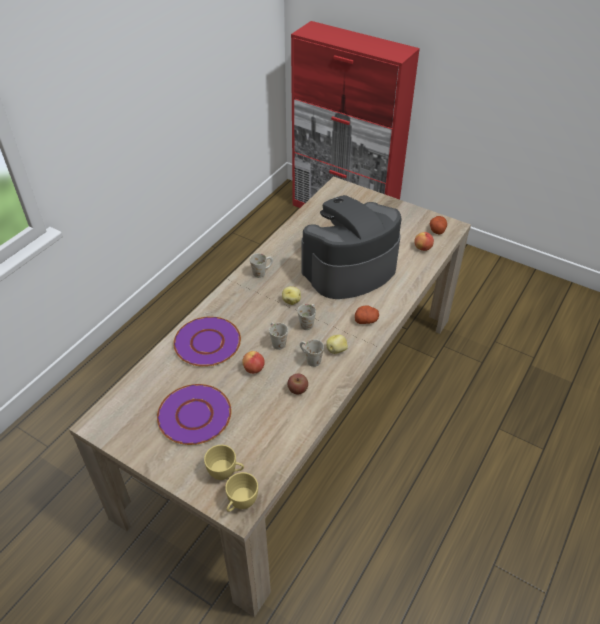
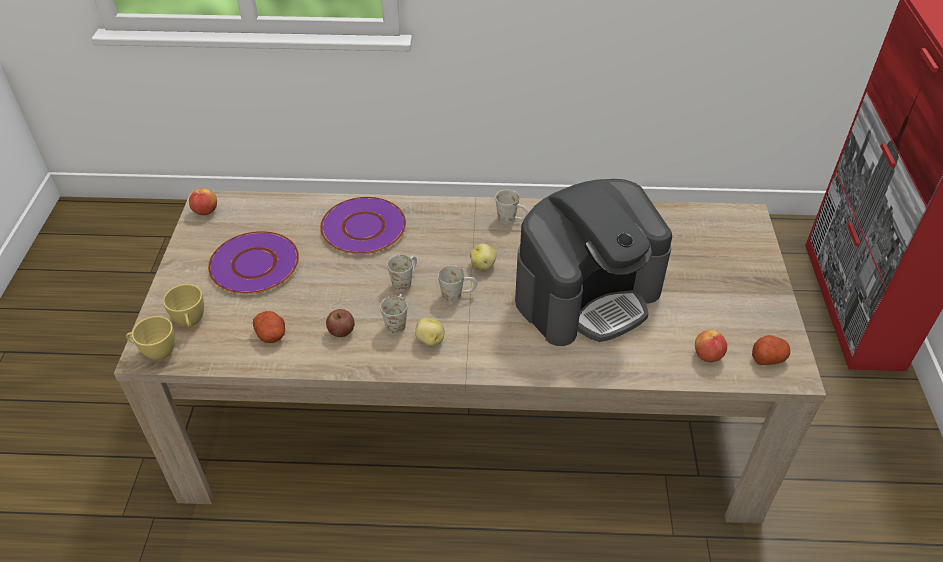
camera: 60 degrees right, 0 degrees up
apple [242,351,265,374] -> apple moved to [189,188,217,215]
coffee machine [302,195,401,299] -> coffee machine turned 120 degrees clockwise [515,179,672,346]
potato [355,305,379,324] -> potato moved to [253,311,285,343]

